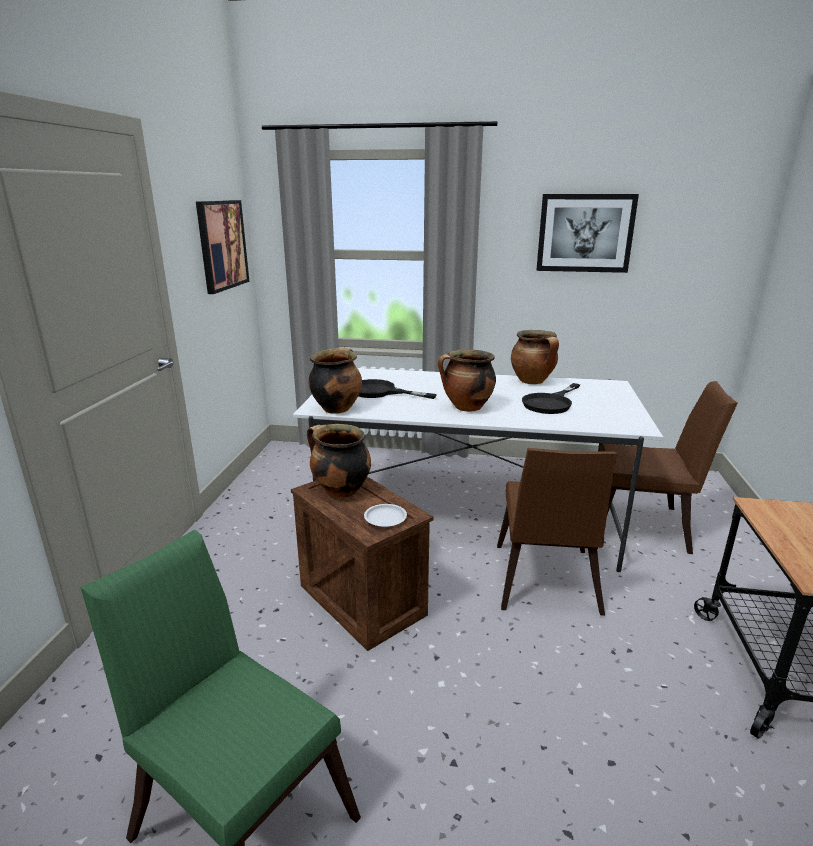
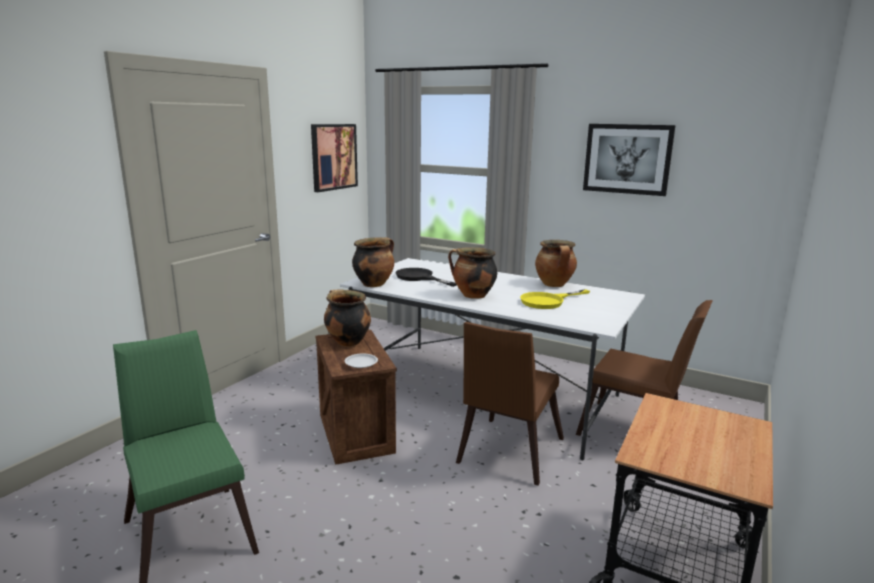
camera: 20 degrees right, 5 degrees down
black frying pan [522,383,580,414] -> yellow frying pan [520,289,590,309]

